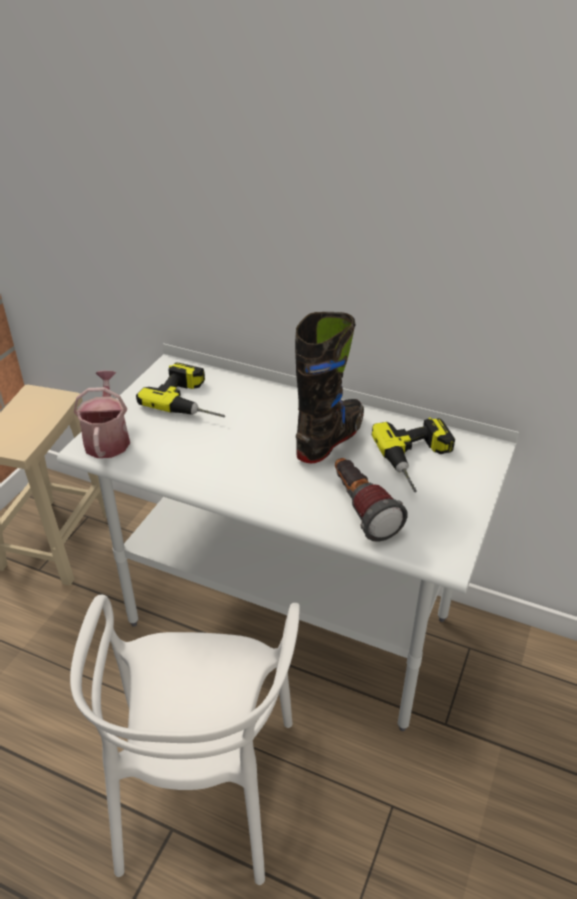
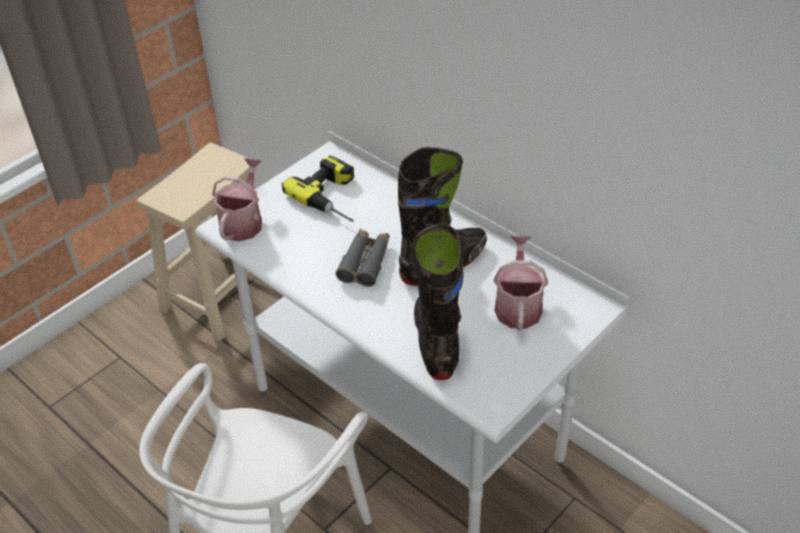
camera: 20 degrees right, 5 degrees up
flashlight [335,458,408,542] -> black boot [413,223,463,380]
power drill [372,417,455,493] -> watering can [494,235,548,331]
none -> grey binoculars [335,229,390,287]

